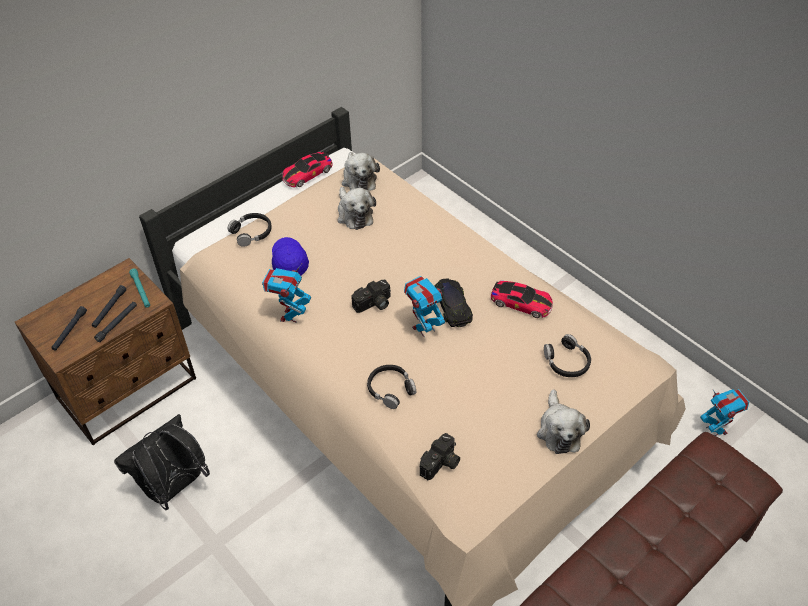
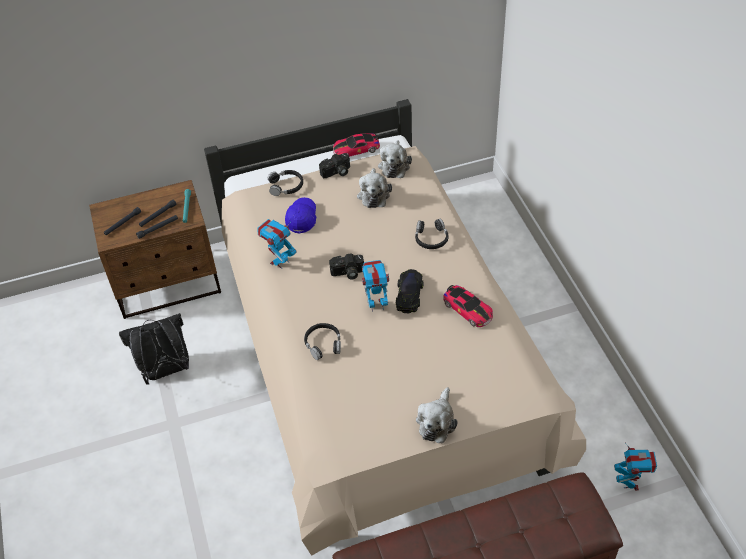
camera: 25 degrees right, 0 degrees up
camera [420,433,460,480] -> camera moved to [319,153,350,178]
black headphones [544,334,591,377] -> black headphones moved to [415,219,449,249]

